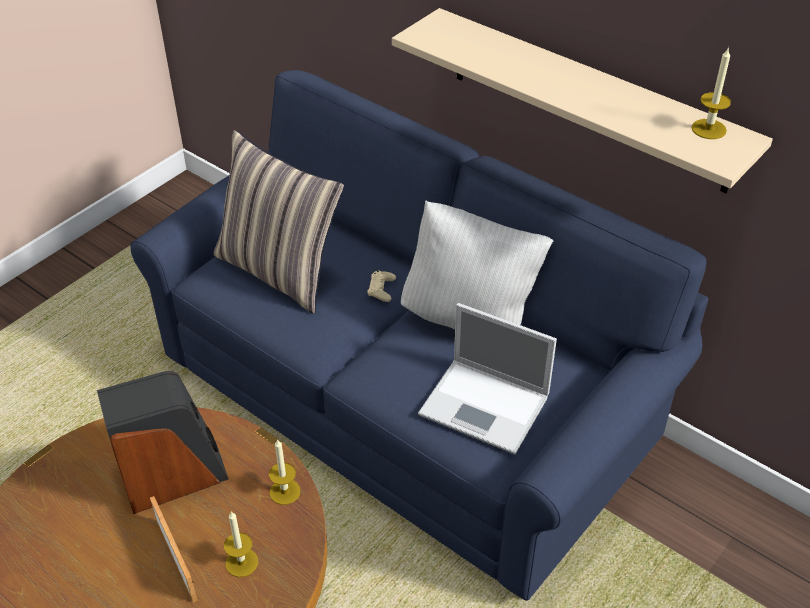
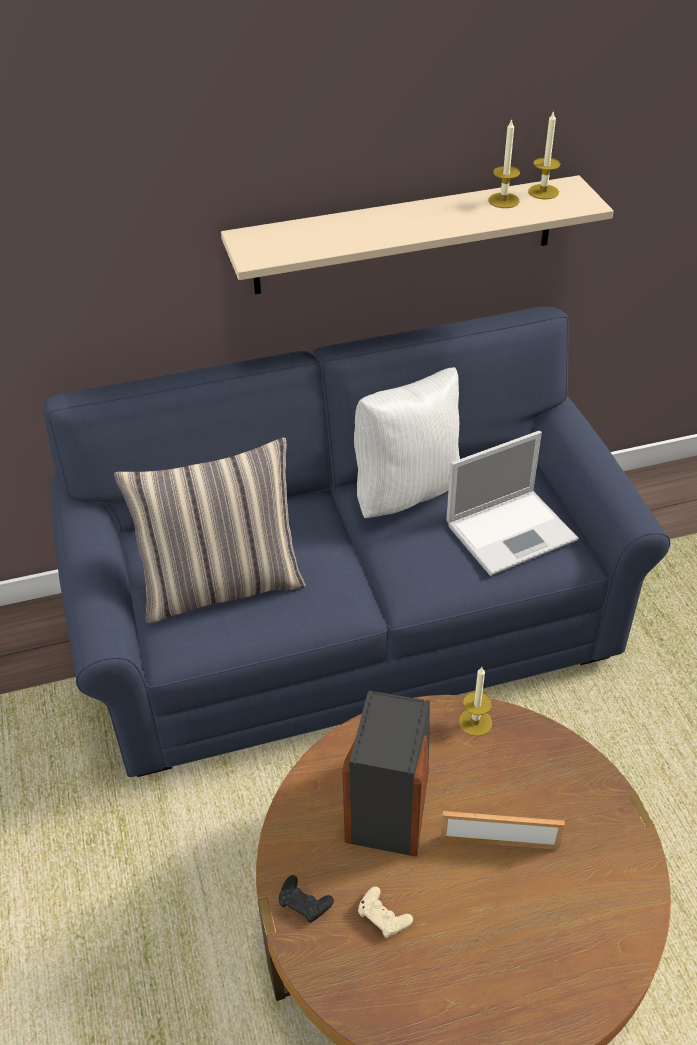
camera: 55 degrees left, 0 degrees up
candle [224,511,258,577] -> candle moved to [489,119,520,208]
beige game controller [367,271,396,302] -> beige game controller moved to [358,886,413,938]
none -> black game controller [279,875,334,923]

